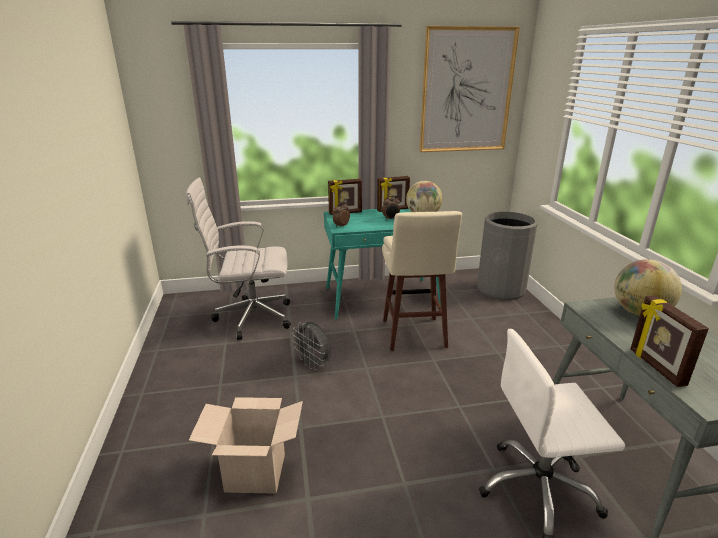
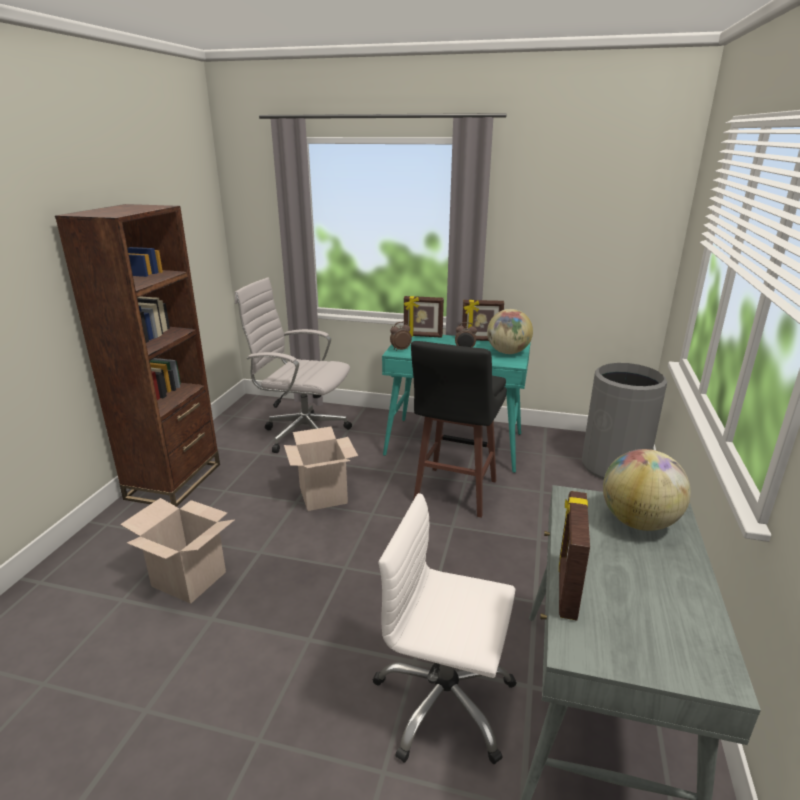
camera: 25 degrees right, 0 degrees up
grey fan [292,321,331,370] -> cardboard box [284,427,358,511]
beige stool [382,211,462,351] -> black stool [411,341,507,518]
picture [420,26,520,152] -> none
none -> brown bookcase [55,204,220,507]

